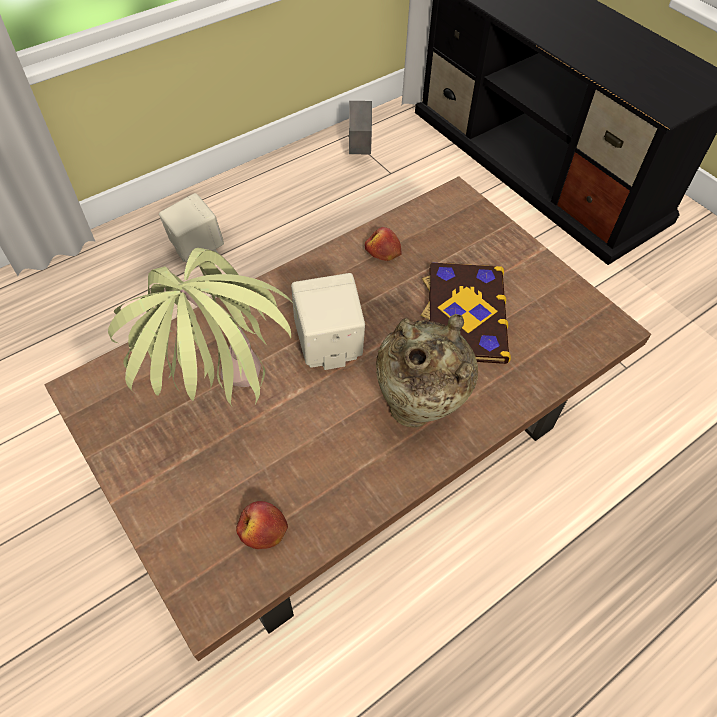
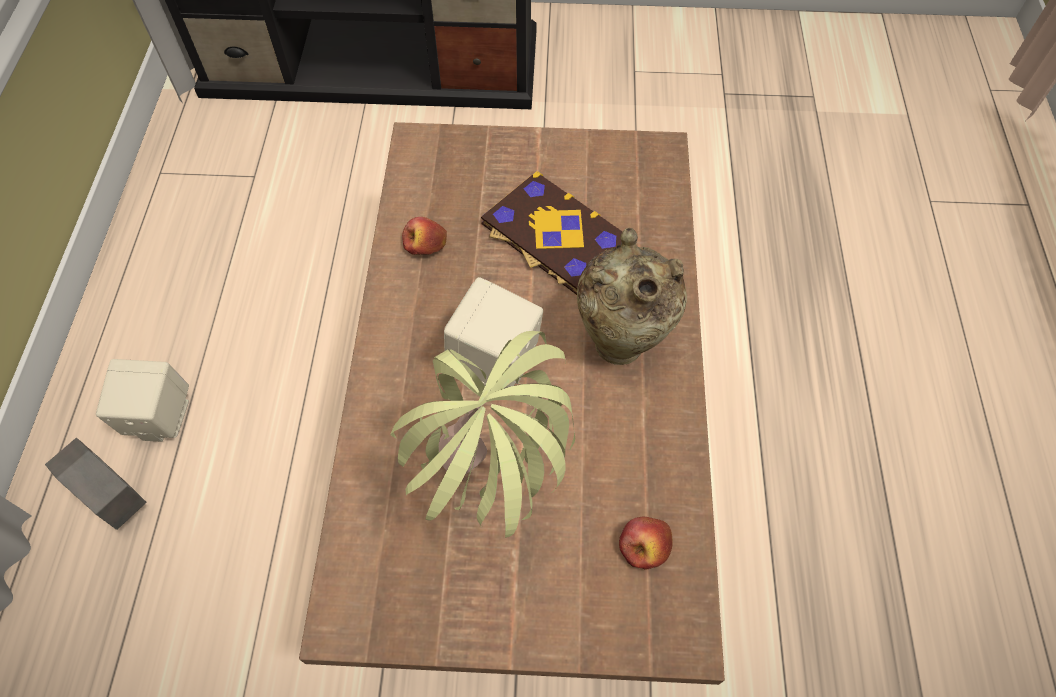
camera: 50 degrees left, 5 degrees up
grey planter [349,101,372,154] -> grey planter moved to [45,438,147,530]

